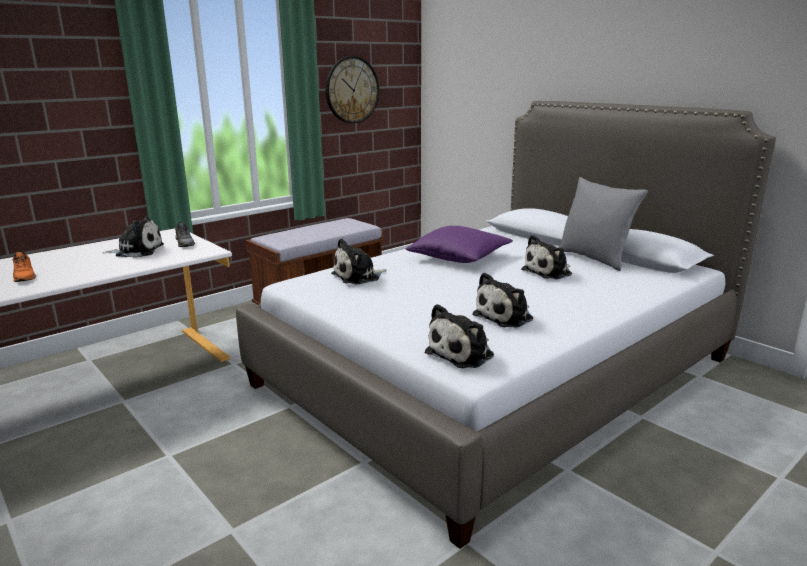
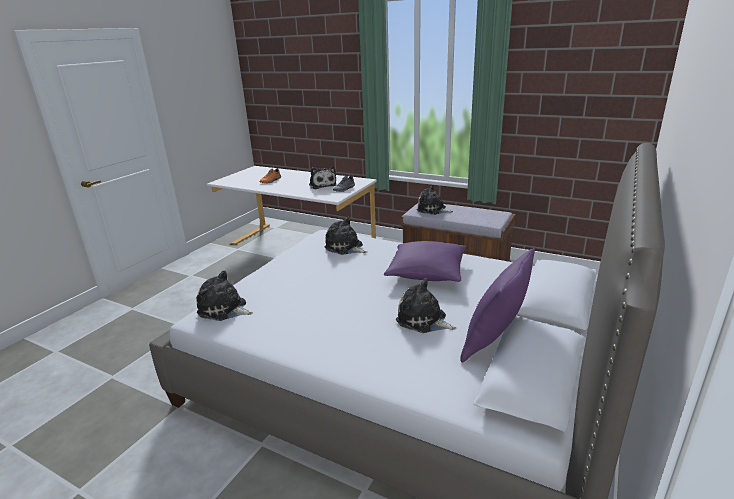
camera: 70 degrees right, 5 degrees up
wall clock [325,56,379,124] -> none
plush toy [472,272,533,328] -> plush toy moved to [417,185,454,215]
grey pillow [559,177,648,271] -> purple pillow [460,248,535,363]

